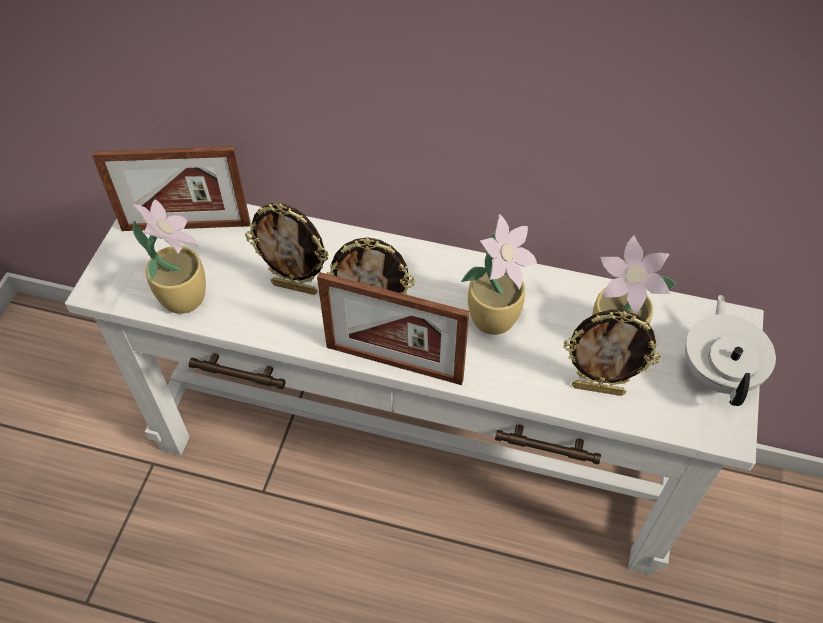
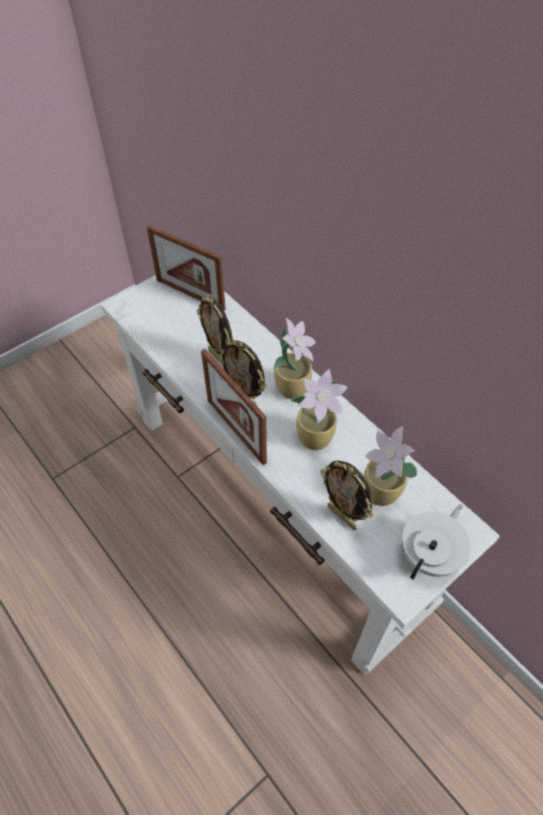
camera: 35 degrees right, 0 degrees up
potted plant [132,199,206,314] -> potted plant moved to [274,318,316,399]

